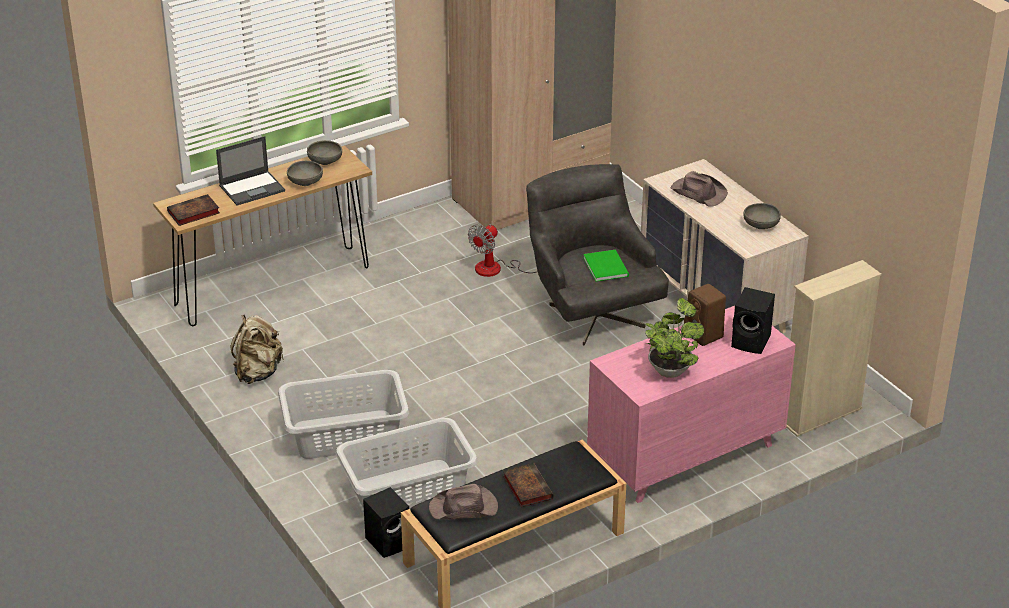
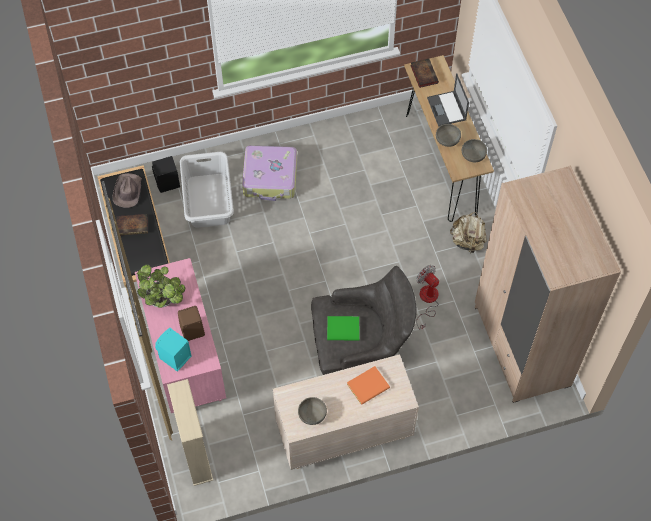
camera: 105 degrees right, 25 degrees up
beige backpack [230,315,284,384] -> beige backpack moved to [450,212,487,253]
grey laundry basket [278,370,409,459] -> suitcase [242,145,297,201]
brown hat [671,171,728,207] -> orange book [347,366,390,405]
black speaker [731,287,775,354] -> turquoise speaker [155,328,192,372]

